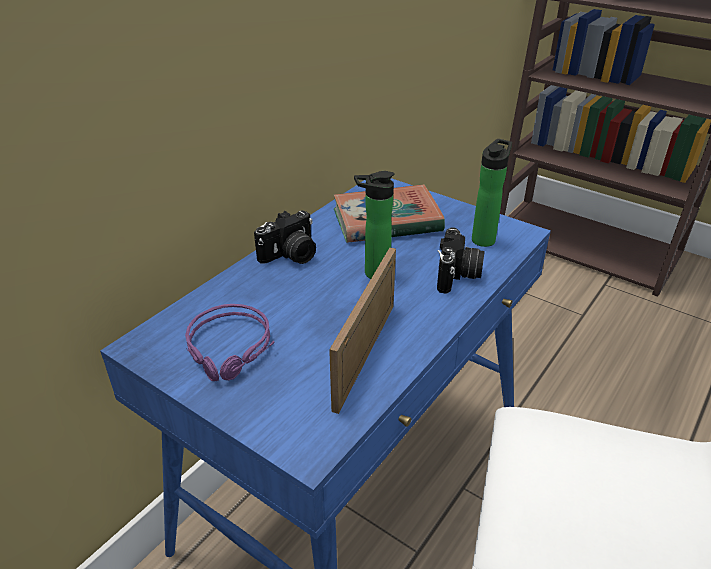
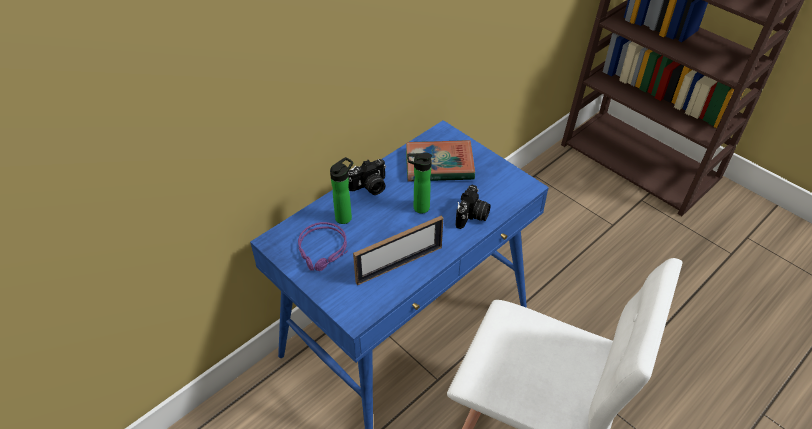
camera: 10 degrees right, 10 degrees up
picture frame [329,248,396,414] -> picture frame turned 150 degrees counterclockwise [353,216,443,285]
bottle [472,139,512,247] -> bottle moved to [330,157,353,224]

